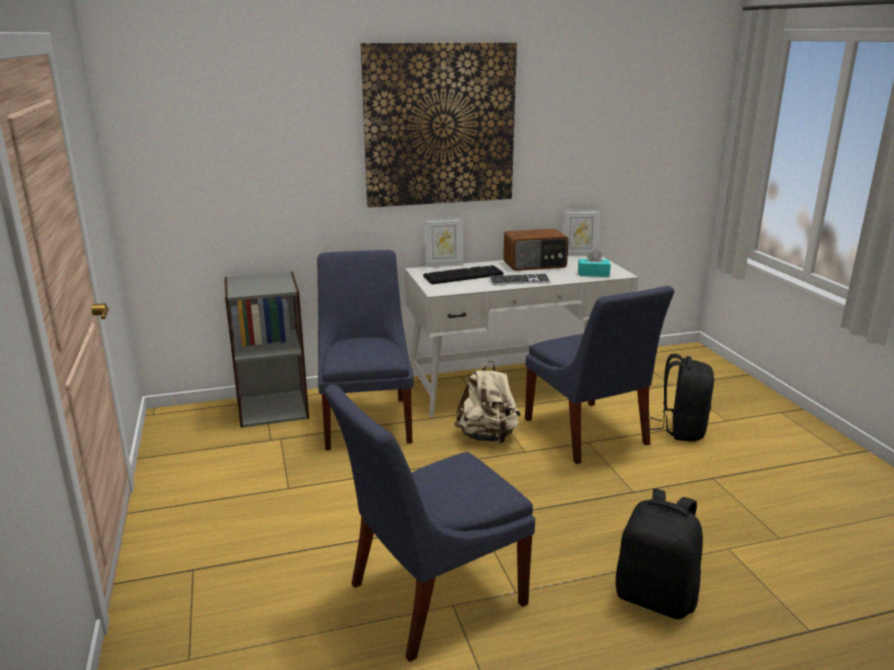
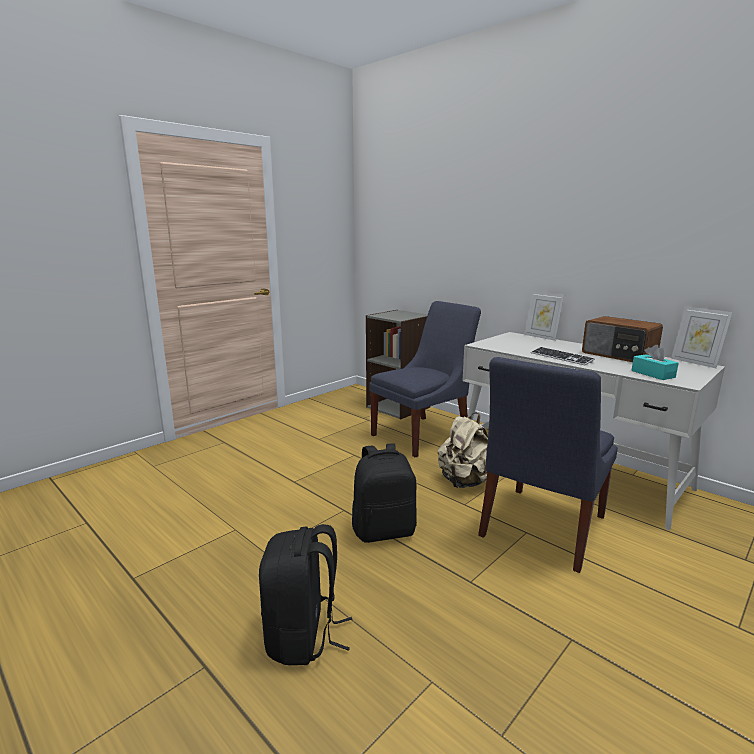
camera: 60 degrees right, 5 degrees down
blue chair [324,385,535,662] -> none
picture [360,42,517,208] -> none
keyboard [423,265,504,284] -> none
black backpack [650,354,714,442] -> black backpack moved to [352,443,417,543]

